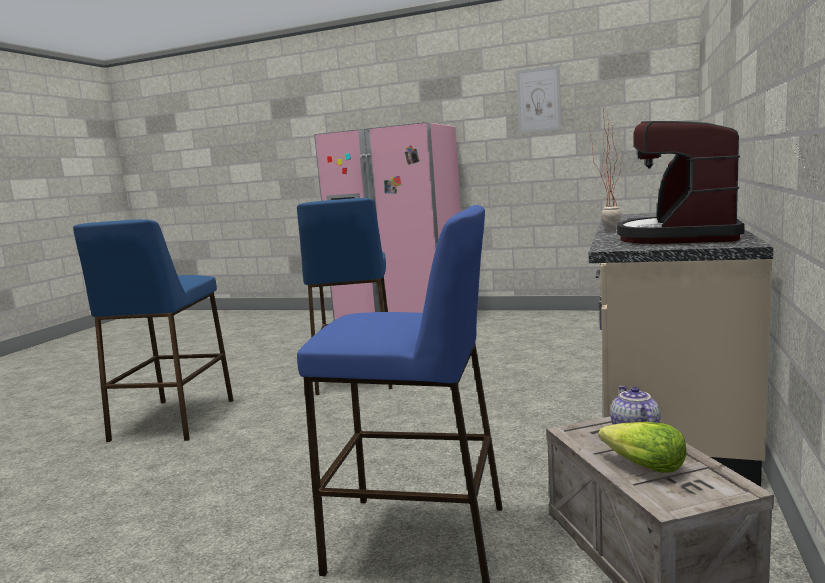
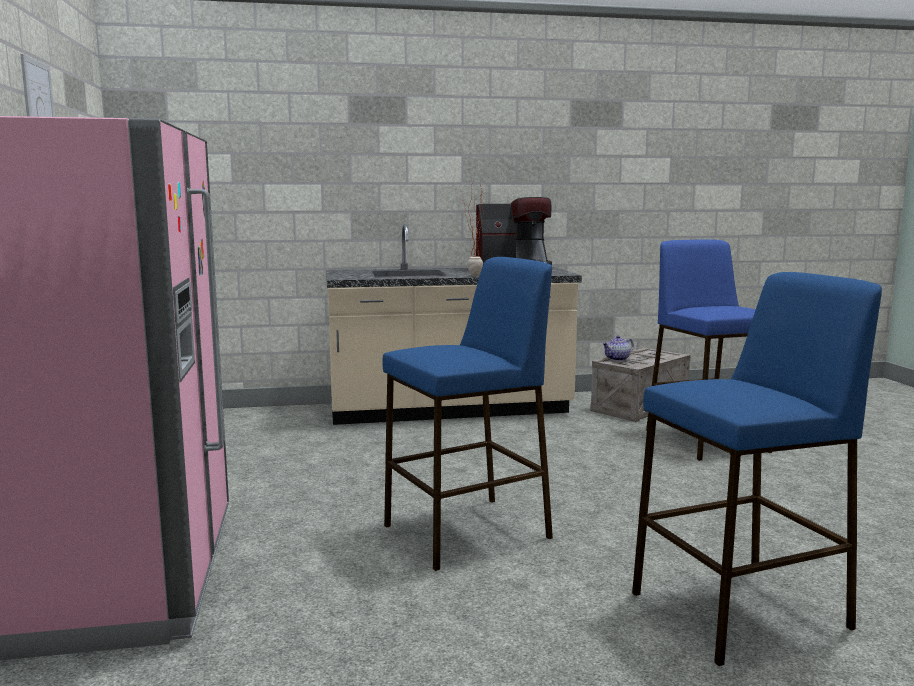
camera: 120 degrees left, 0 degrees up
lettuce [599,422,686,473] -> none

